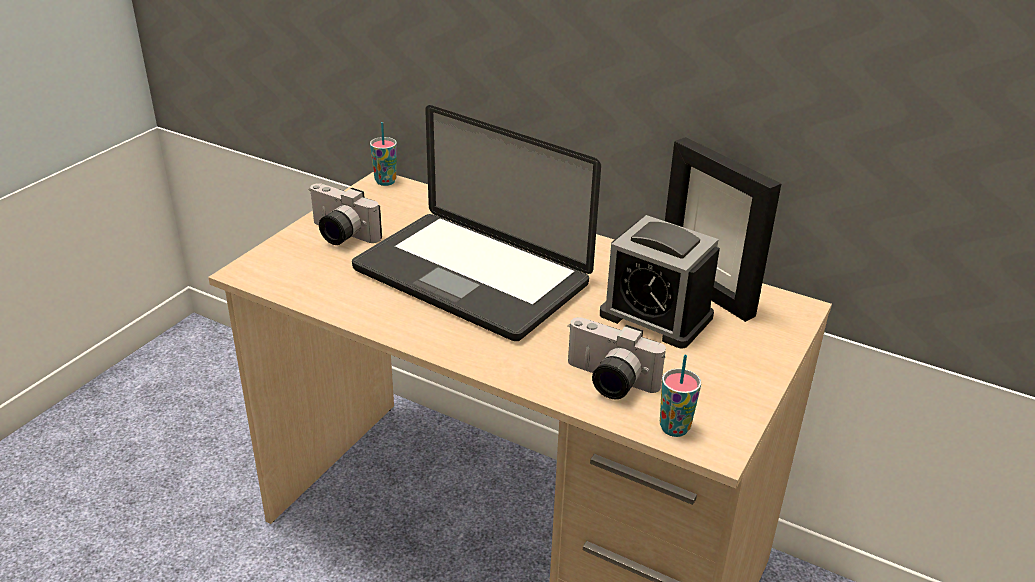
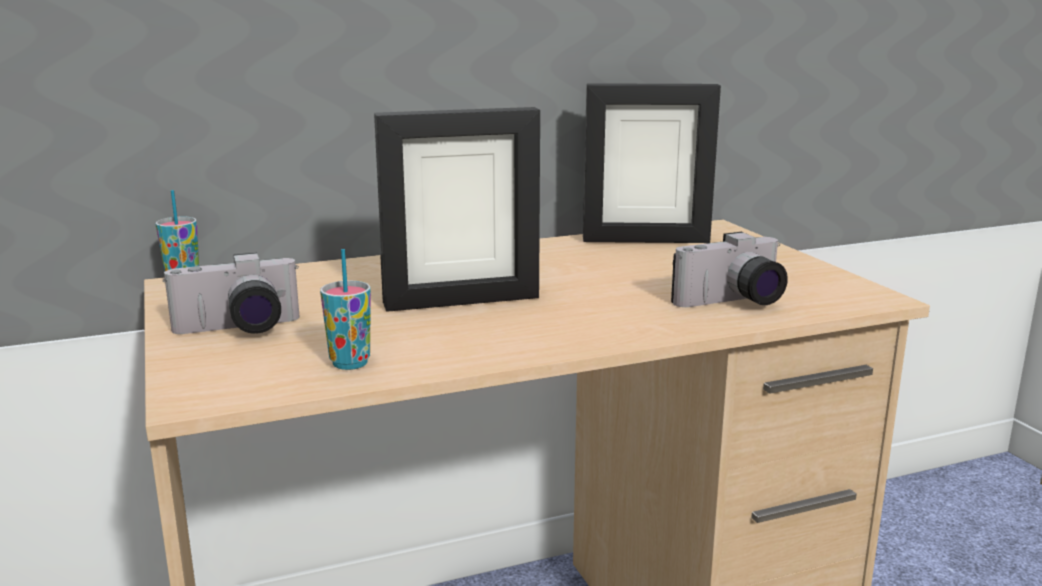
camera: 50 degrees left, 15 degrees down
laptop [352,105,601,341] -> picture frame [374,107,540,312]
alarm clock [600,215,720,349] -> none
cup [660,354,701,437] -> cup moved to [320,249,371,370]

